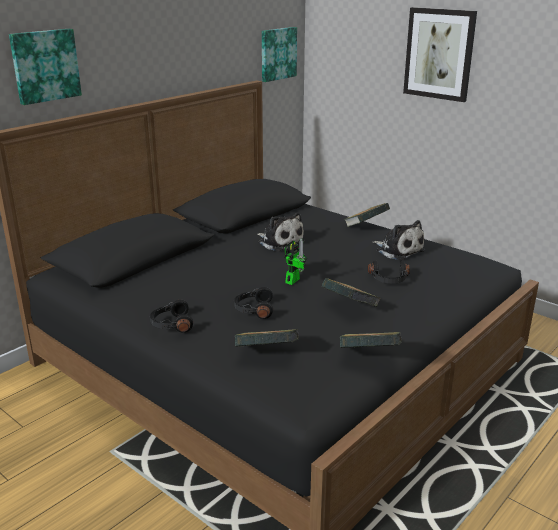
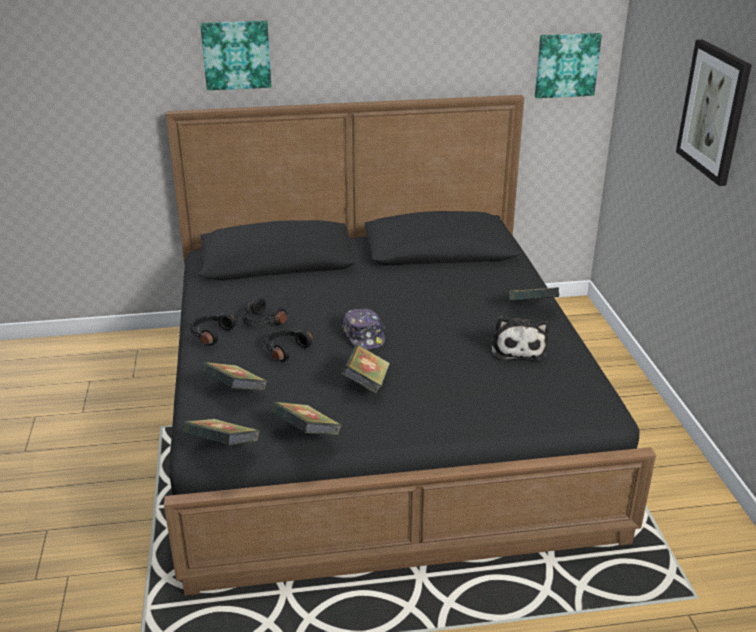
camera: 40 degrees right, 5 degrees up
plush toy [257,212,305,251] -> none
toy robot [284,238,307,285] -> cap [342,309,385,350]
black headphones [368,261,410,284] -> black headphones moved to [242,298,287,327]
none -> book [183,419,260,445]

